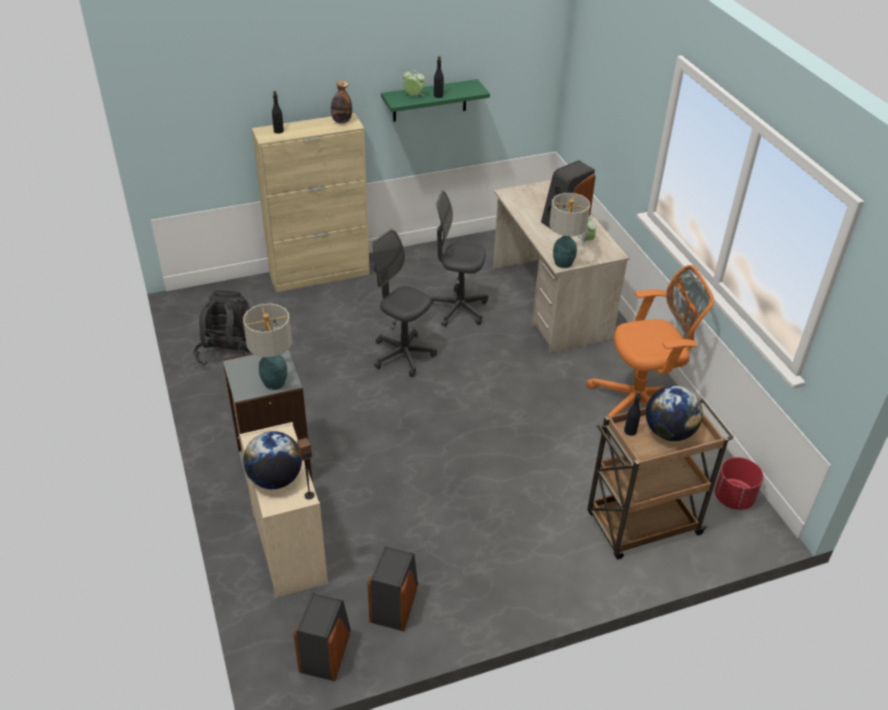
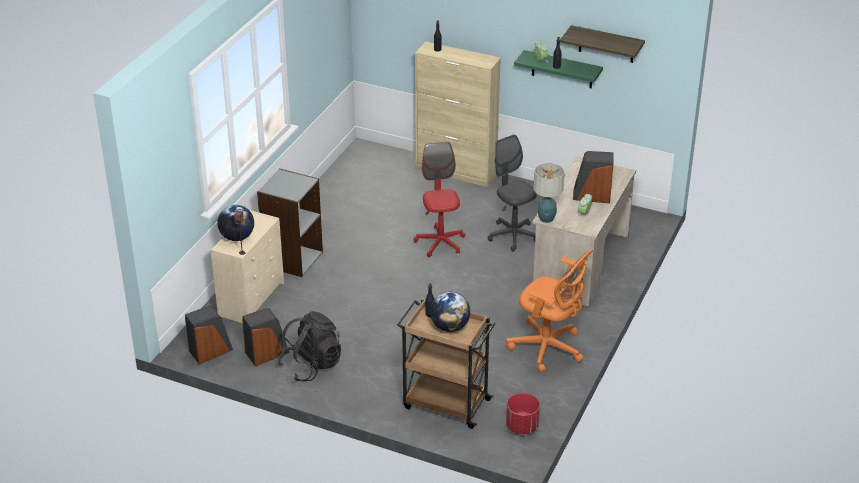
camera: 45 degrees right, 5 degrees down
black backpack [193,290,262,366] -> black backpack moved to [278,311,341,382]
table lamp [243,303,292,390] -> none
bottle [331,81,352,124] -> none
grey office chair [372,229,437,377] -> red office chair [414,142,465,257]
none -> shelf [560,25,645,63]

